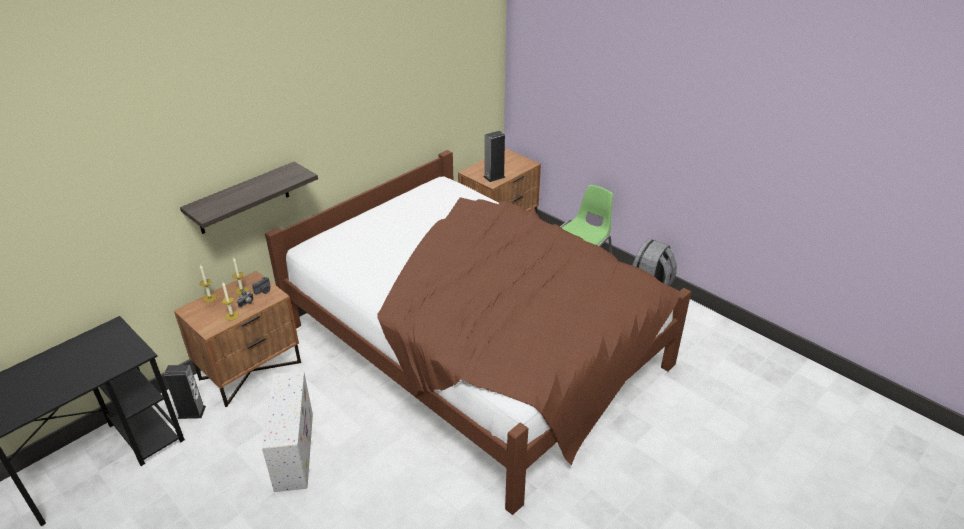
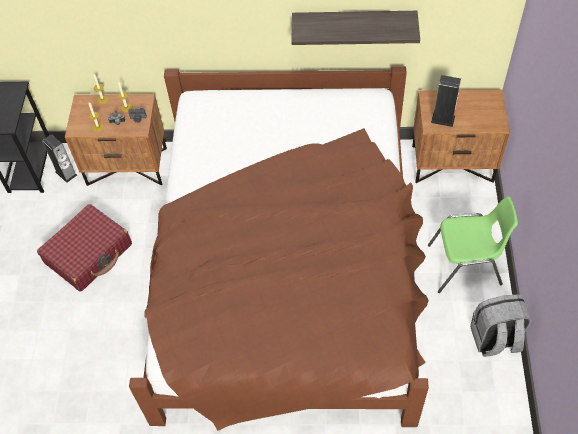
camera: 50 degrees right, 20 degrees up
shelf [180,162,318,234] -> shelf moved to [291,11,420,45]
white storage box [262,371,313,492] -> red suitcase [37,204,132,292]

